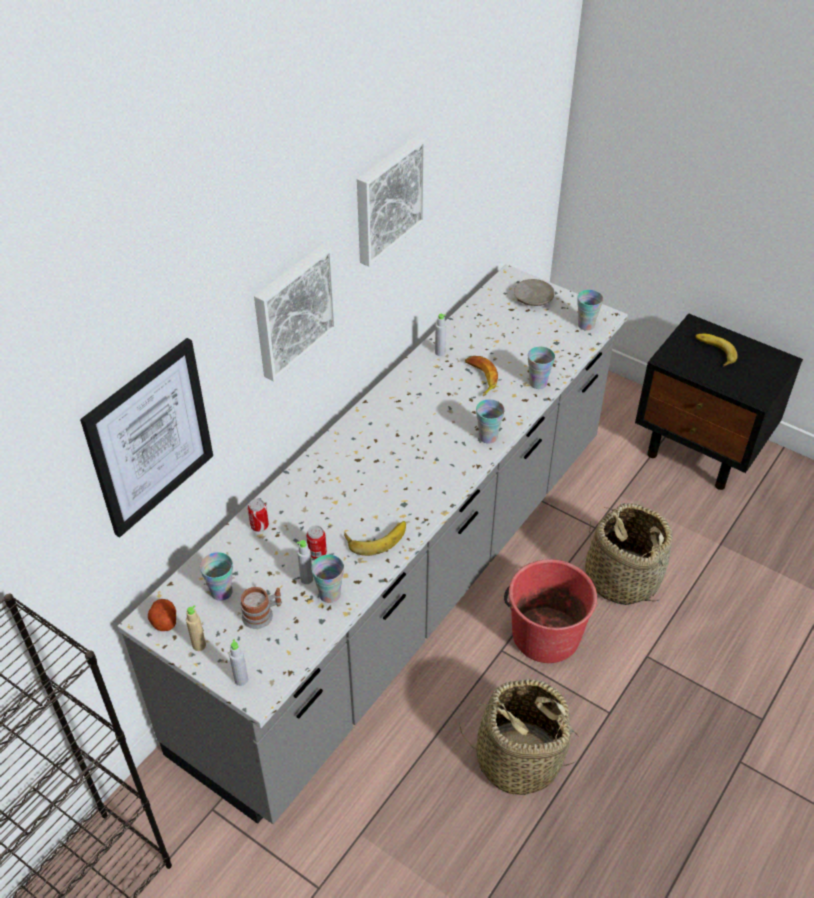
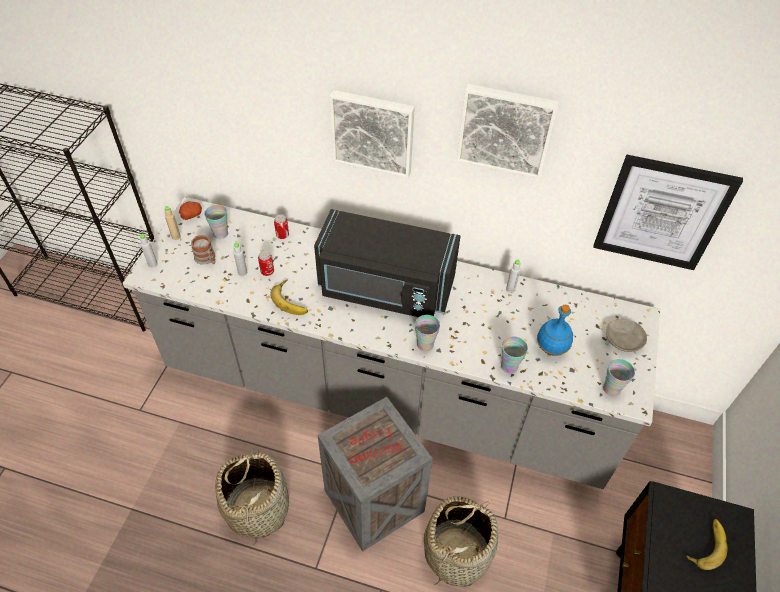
camera: 70 degrees right, 5 degrees up
picture [80,338,213,537] -> picture moved to [593,154,743,270]
cup [311,555,344,603] -> none
banana [465,356,498,396] -> none
red bucket [504,559,597,663] -> crate [318,397,433,552]
none -> black microwave [314,209,461,317]
none -> blue bottle [537,305,573,356]

